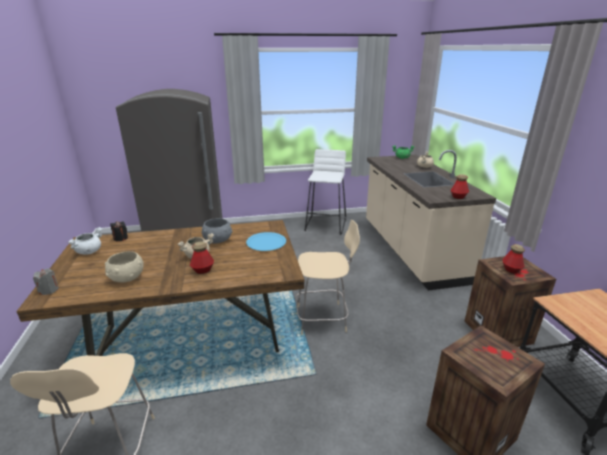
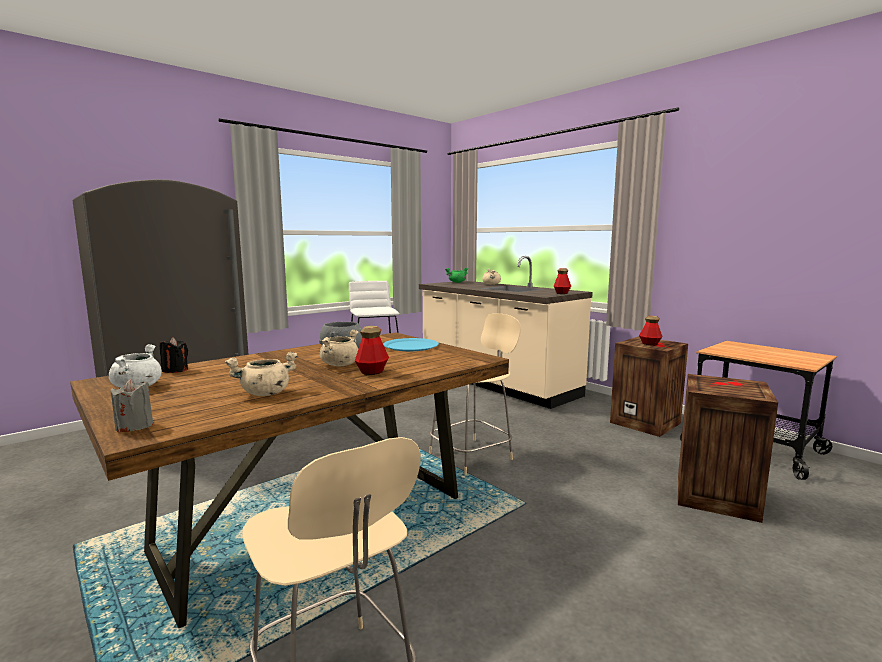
camera: 30 degrees left, 15 degrees down
beige bowl [105,251,144,283] -> beige cooking pot [225,352,298,396]

